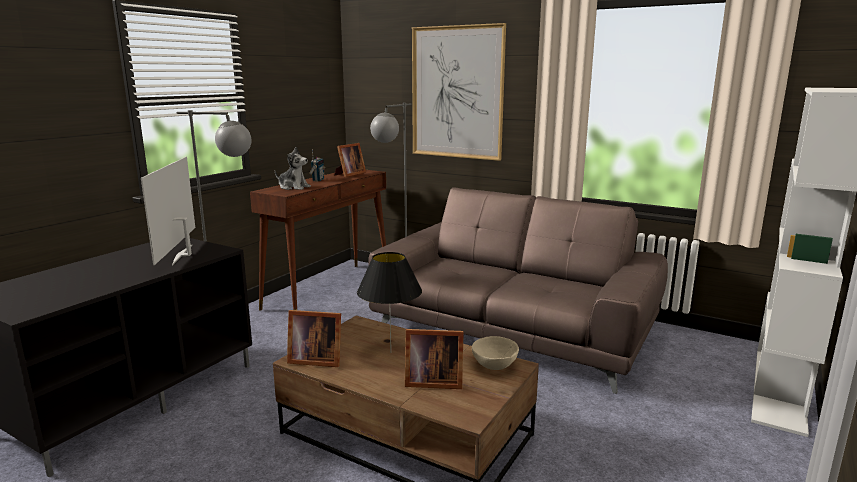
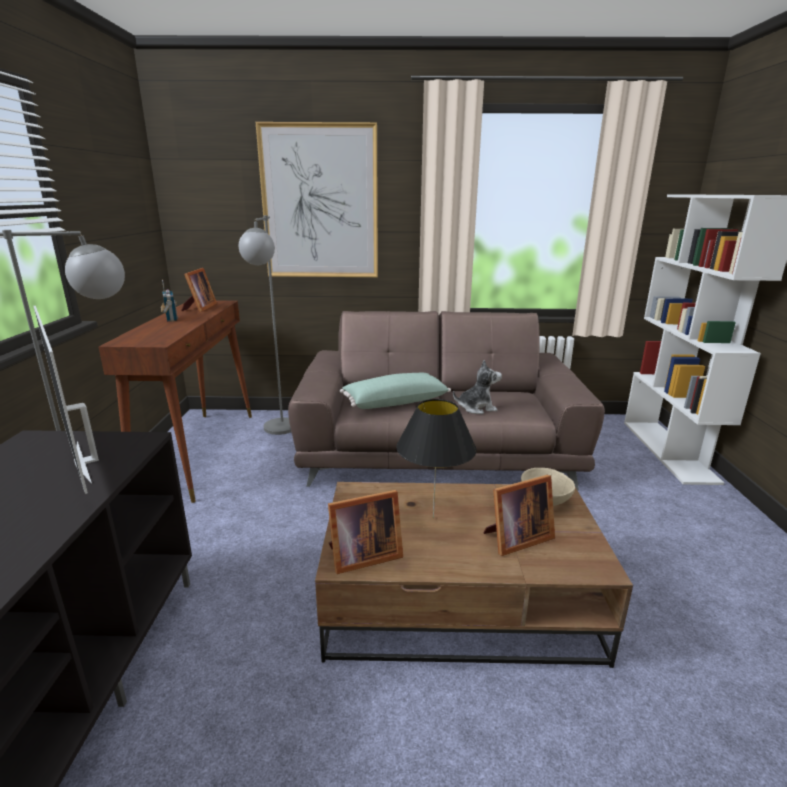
camera: 30 degrees left, 5 degrees up
plush toy [275,147,311,190] -> plush toy moved to [453,360,502,414]
none -> green pillow [340,373,451,409]

